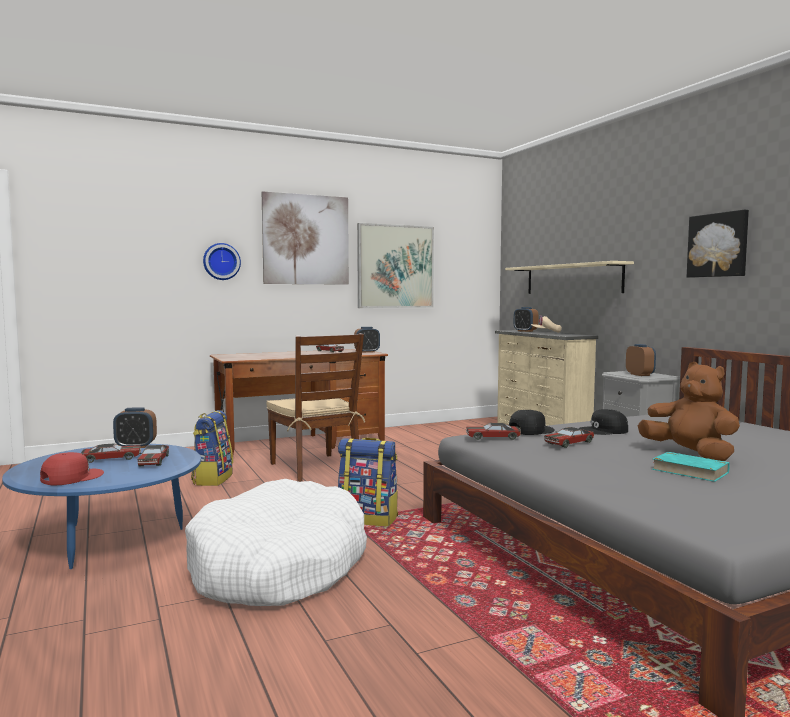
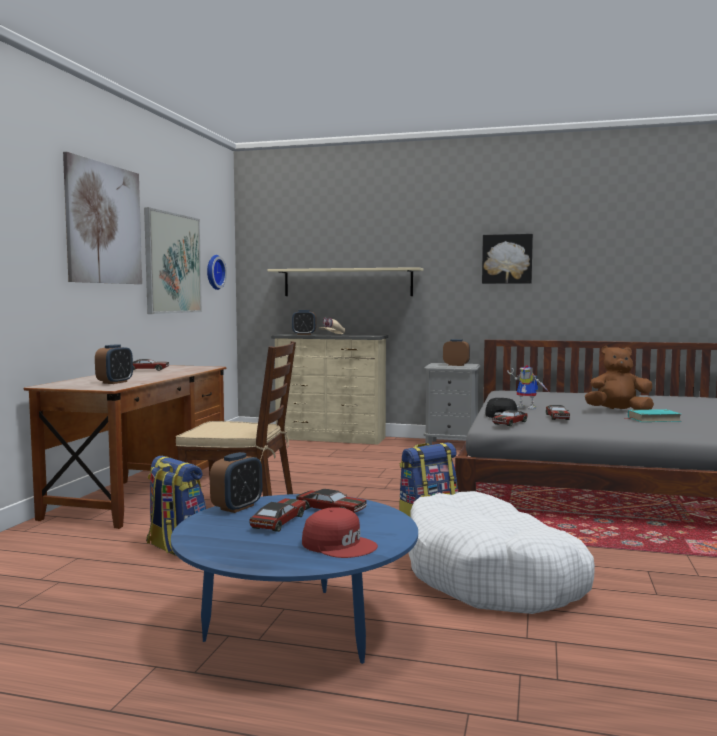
camera: 50 degrees left, 0 degrees up
red cap [40,452,104,486] -> red cap turned 135 degrees clockwise [302,507,378,558]
wall clock [203,243,241,280] -> wall clock moved to [207,255,227,290]
alarm clock [354,327,380,353] -> alarm clock moved to [95,344,133,384]
black cap [579,409,628,435] -> toy robot [507,365,549,410]

